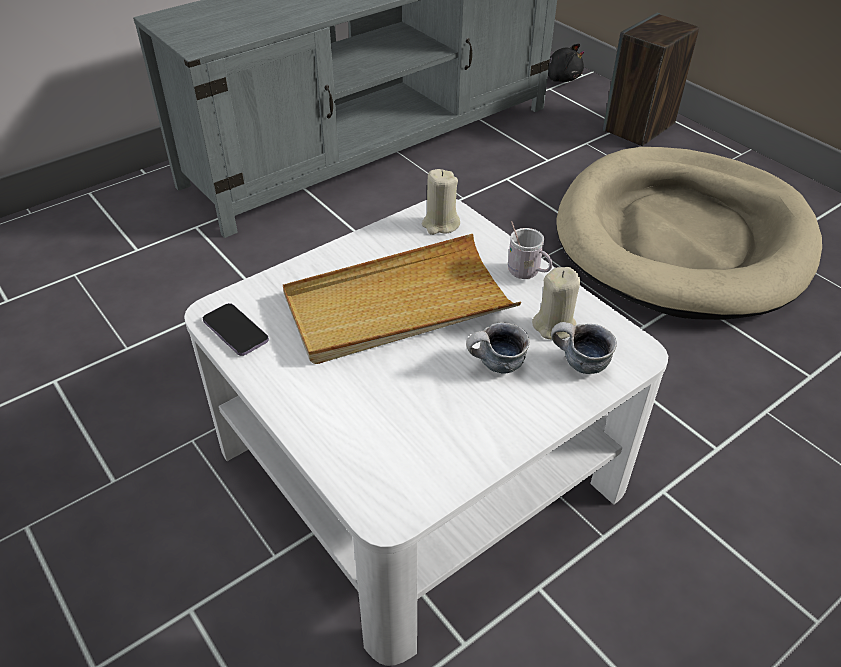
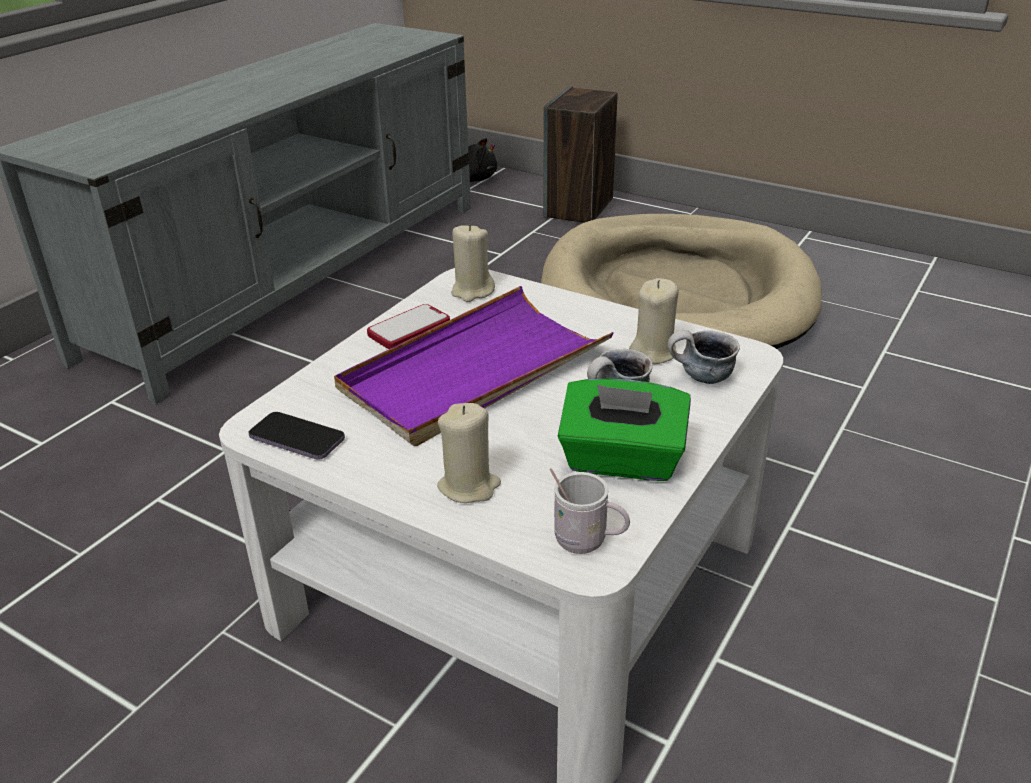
camera: 20 degrees left, 10 degrees down
beige tray [283,234,521,364] -> purple tray [334,286,613,446]
white mug [508,221,553,279] -> white mug moved to [550,468,630,554]
none -> phone [367,304,450,349]
none -> beige candle [437,403,501,503]
none -> green tissue box [558,379,691,481]

